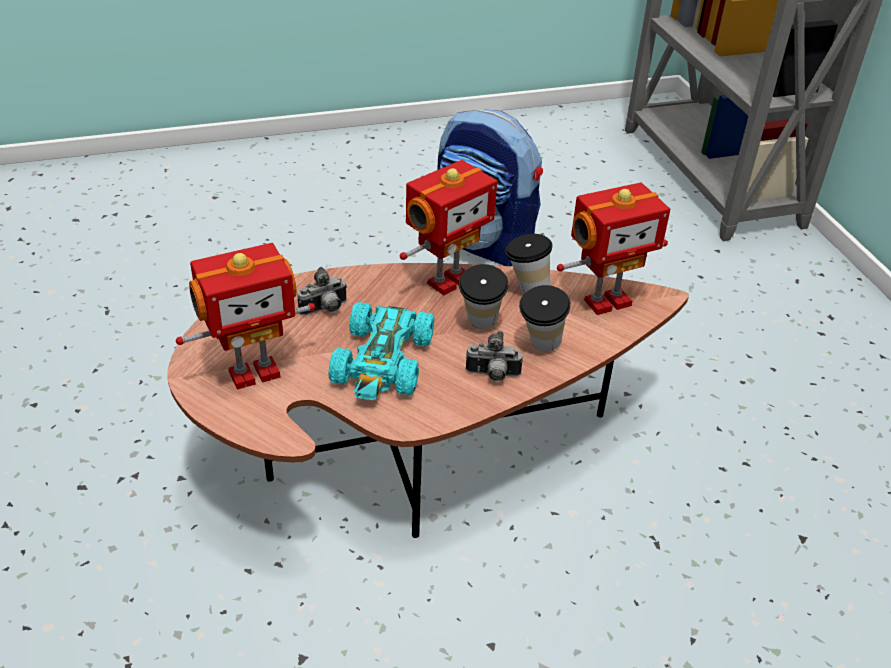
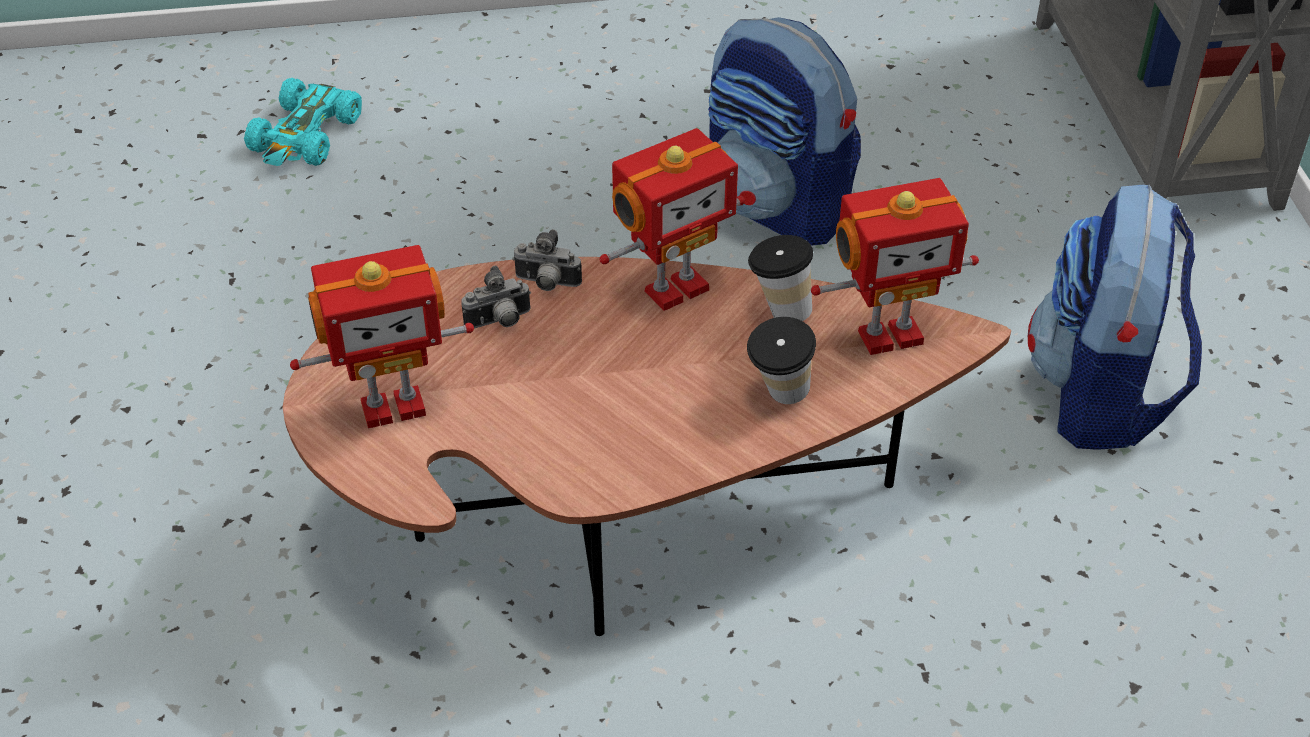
camera: 10 degrees right, 5 degrees up
turquoise toy car [328,302,435,400] -> turquoise toy car moved to [244,78,362,166]
cup [459,264,509,329] -> none
camera [466,331,523,381] -> camera moved to [512,229,582,291]
none -> backpack [1027,185,1202,450]

